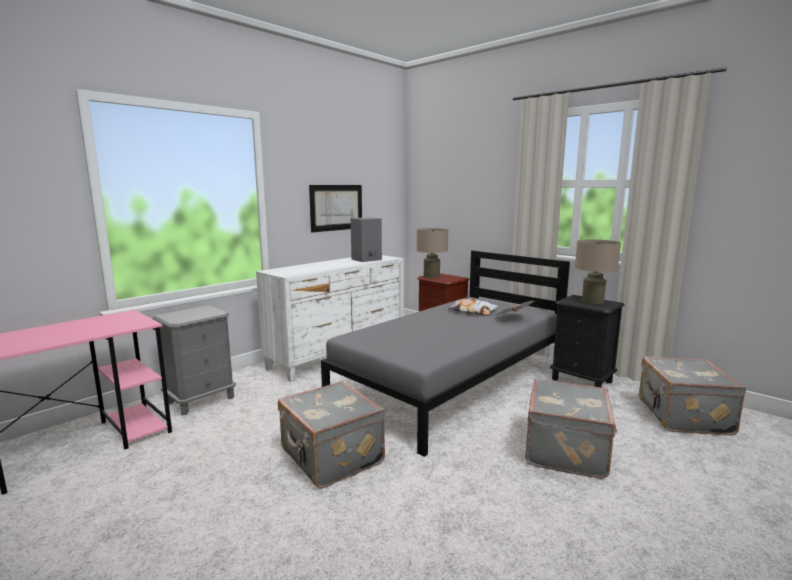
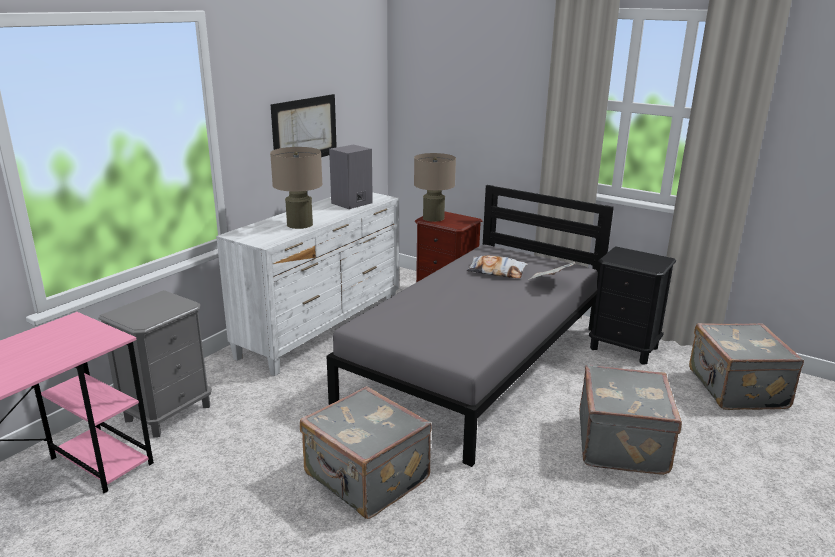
camera: 10 degrees left, 10 degrees up
beige table lamp [575,240,621,304] -> beige table lamp moved to [270,147,322,229]

